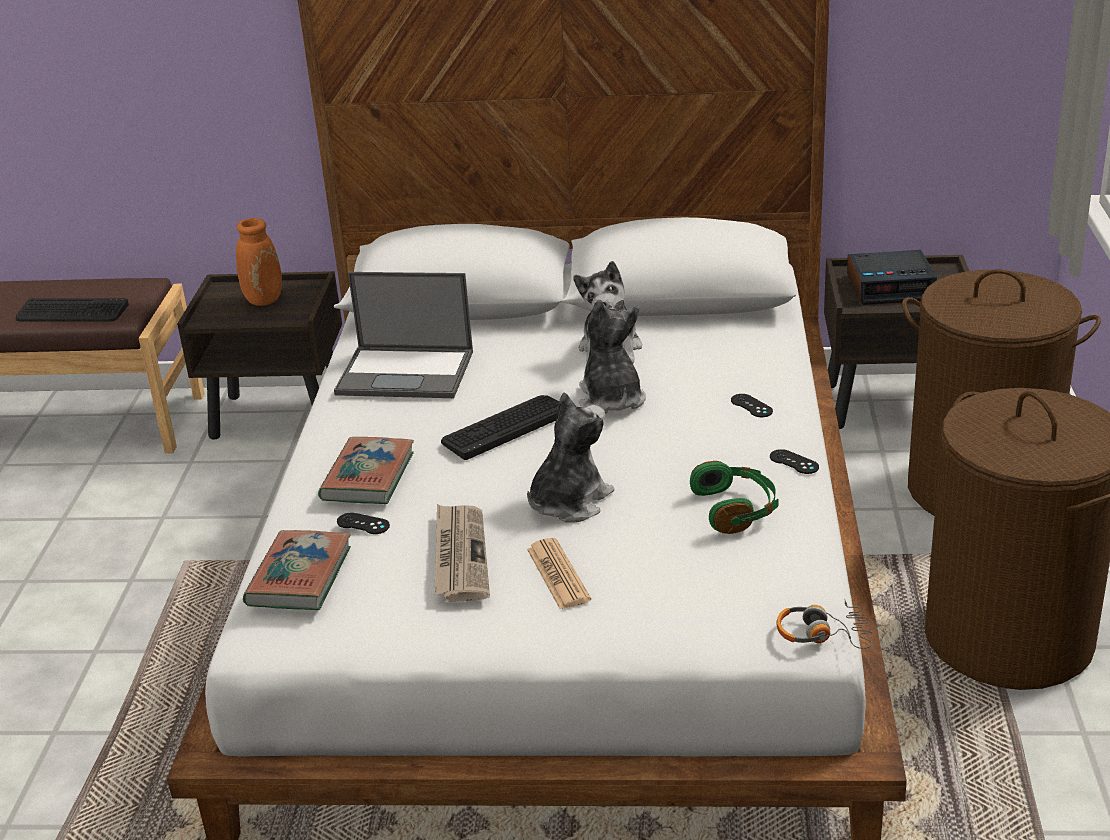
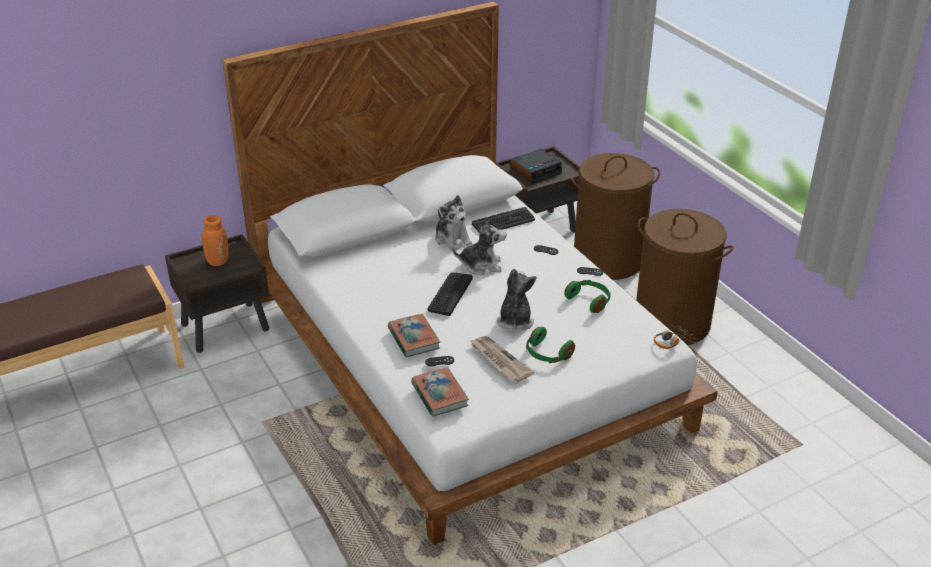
camera: 35 degrees left, 5 degrees up
keyboard [16,298,129,322] -> keyboard moved to [472,207,535,232]
laptop [334,272,473,398] -> none
newspaper [527,538,591,609] -> green headphones [526,327,575,363]
plush toy [579,299,646,414] -> plush toy turned 135 degrees clockwise [452,217,507,275]

